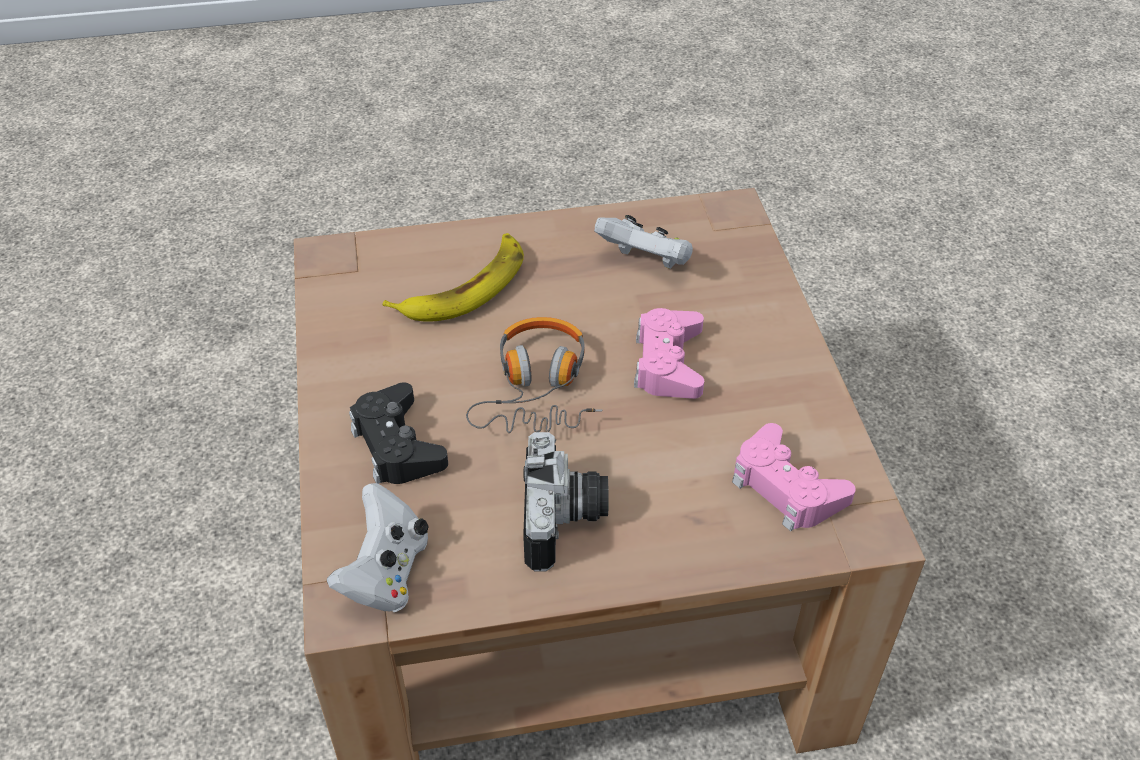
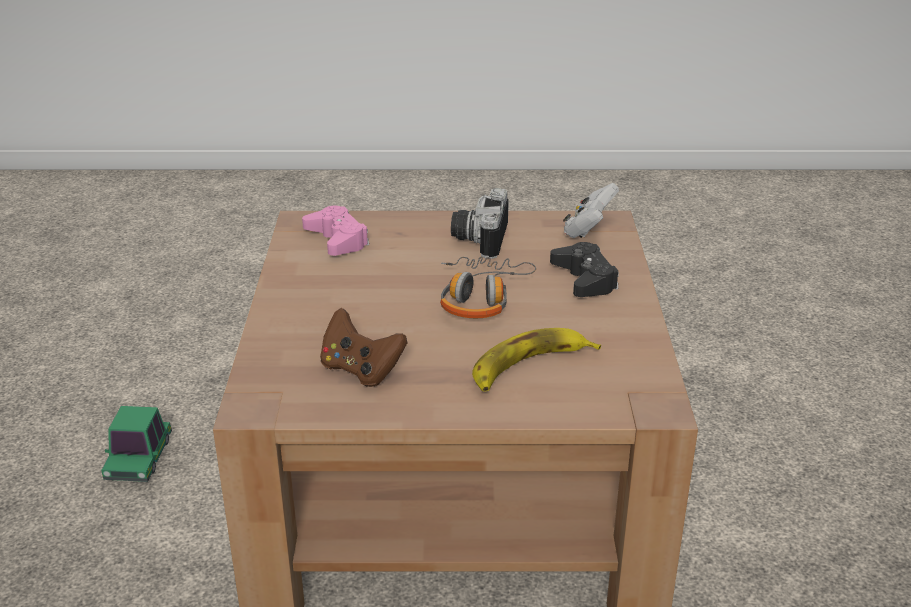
camera: 170 degrees left, 15 degrees down
white game controller [594,215,693,269] -> brown game controller [320,308,407,387]
pink game controller [634,308,704,399] -> none
none -> toy car [101,406,172,482]

